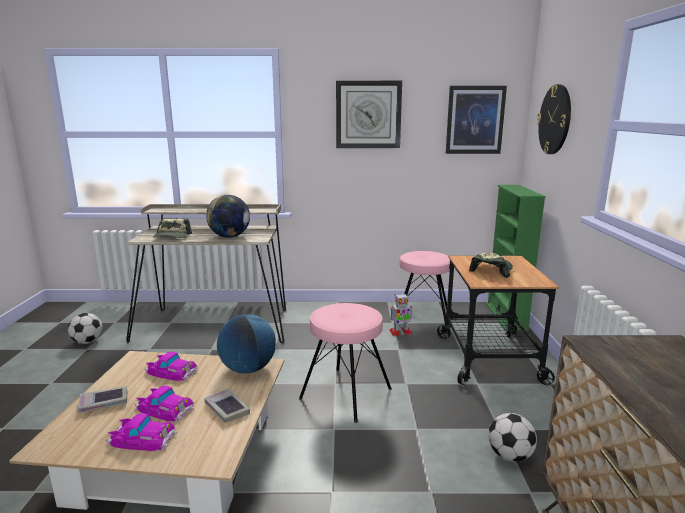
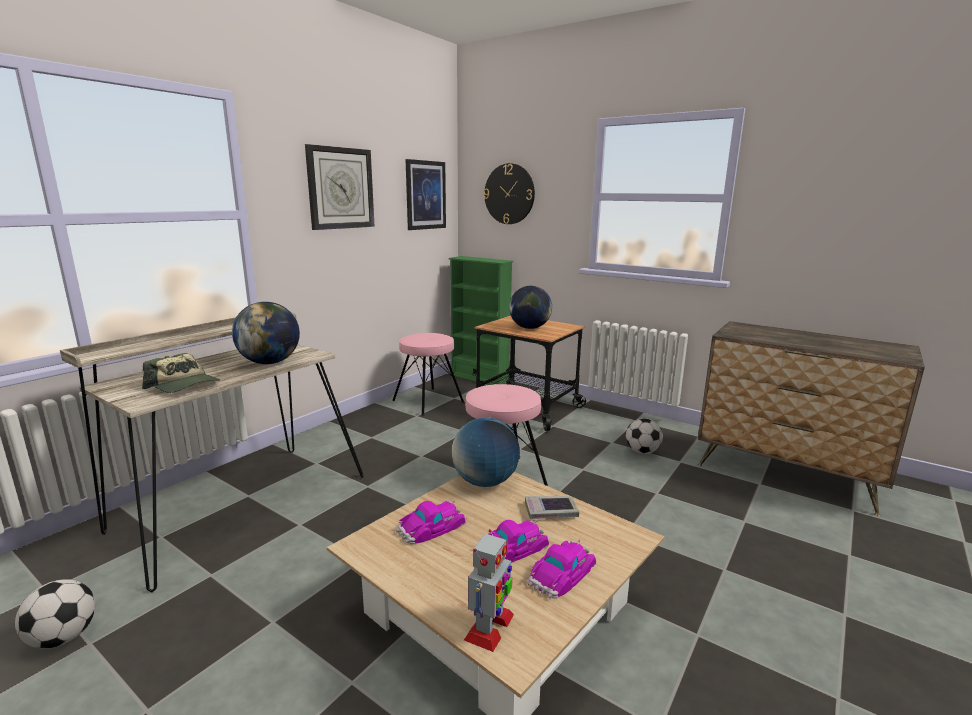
camera: 55 degrees left, 0 degrees up
book [78,386,128,413] -> none
toy robot [390,293,412,336] -> toy robot moved to [464,529,514,652]
cap [469,253,513,278] -> globe [509,286,552,329]

